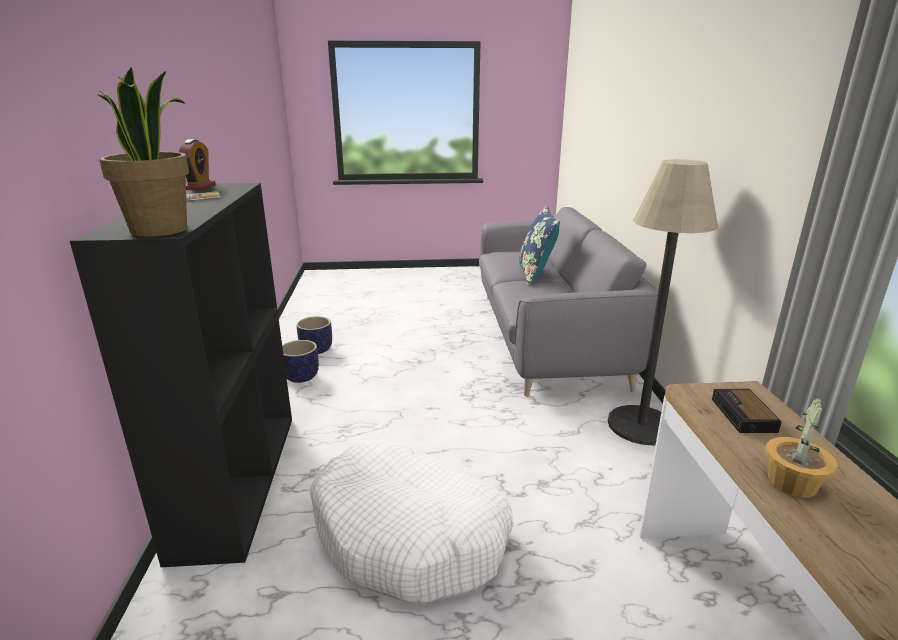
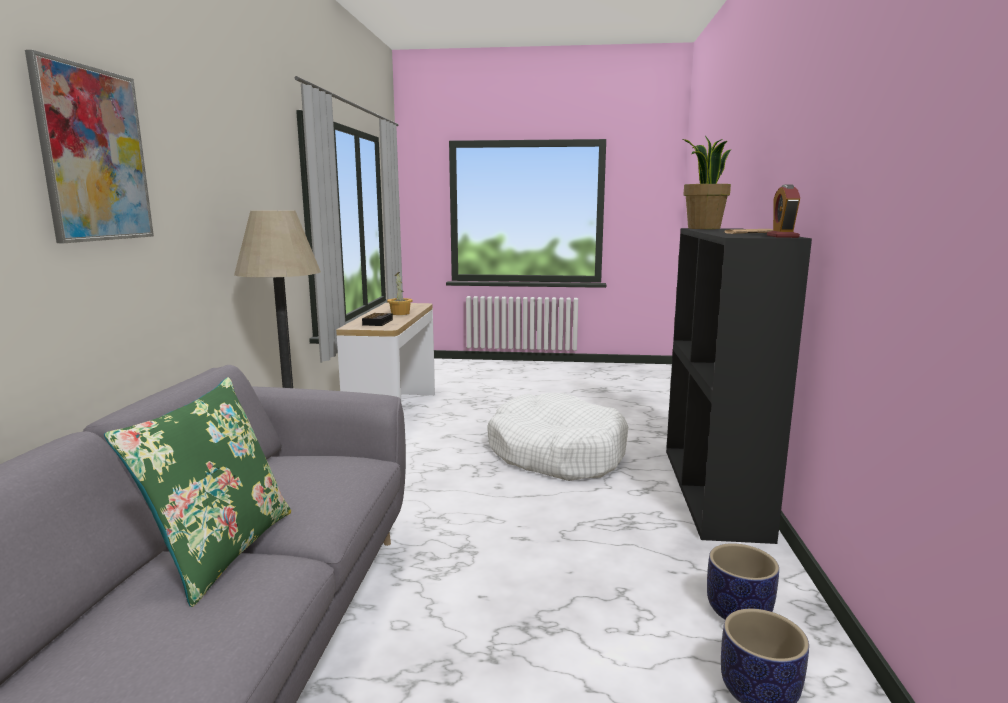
camera: 170 degrees left, 10 degrees down
blue pillow [519,206,560,286] -> green pillow [104,377,291,607]
none -> picture [25,50,154,243]

